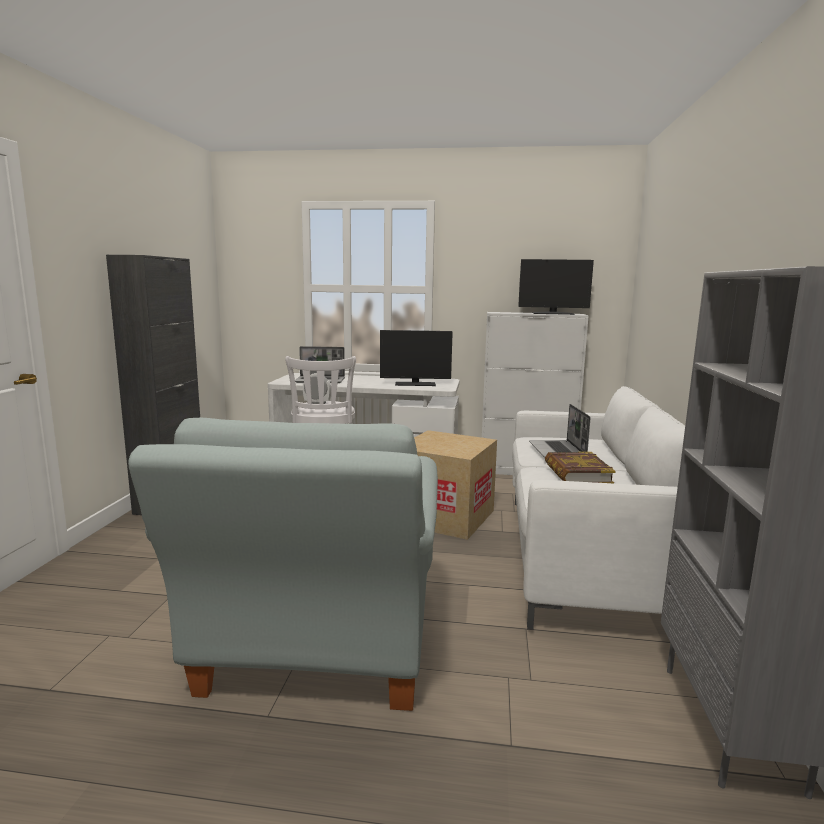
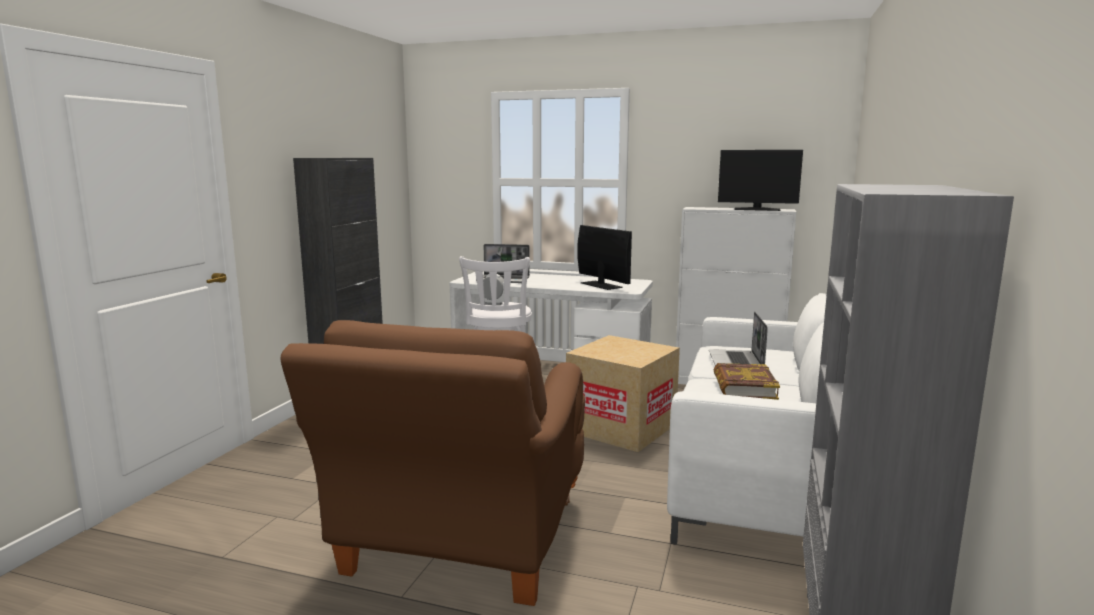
camera: 10 degrees right, 0 degrees up
grey armchair [128,418,438,711] -> brown armchair [280,320,585,606]
monitor [380,330,453,386] -> monitor turned 135 degrees counterclockwise [577,225,632,290]

